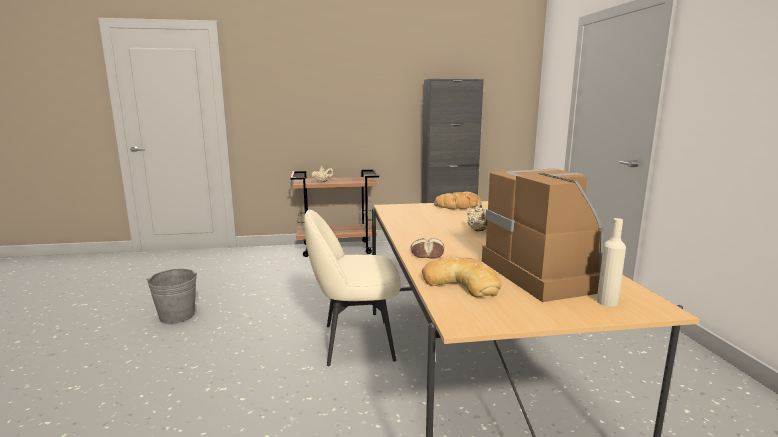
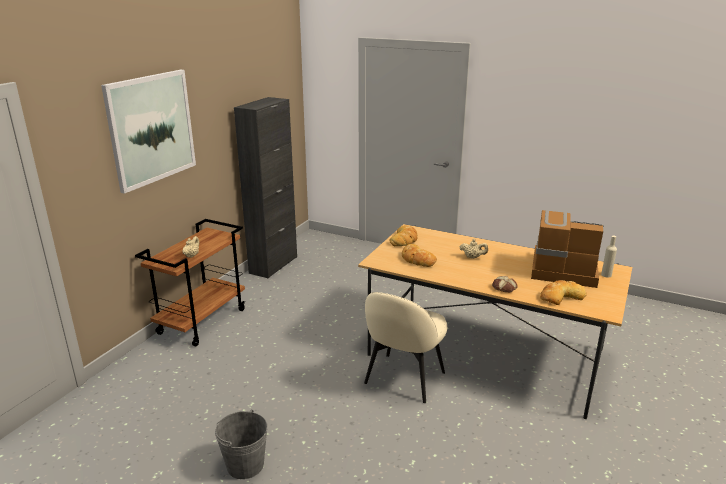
camera: 55 degrees left, 10 degrees up
none -> picture [101,70,196,194]
none -> bread [402,244,437,267]

